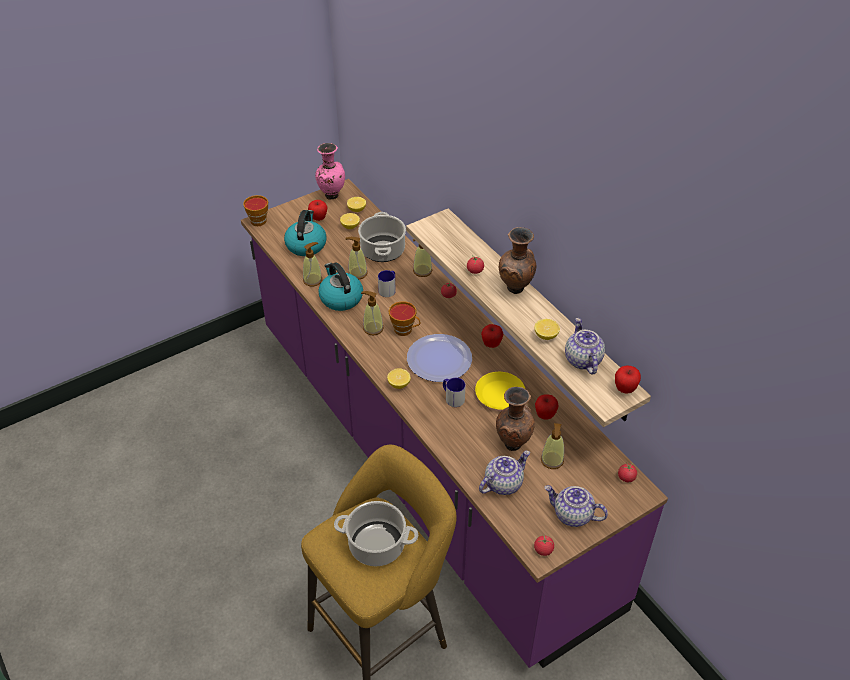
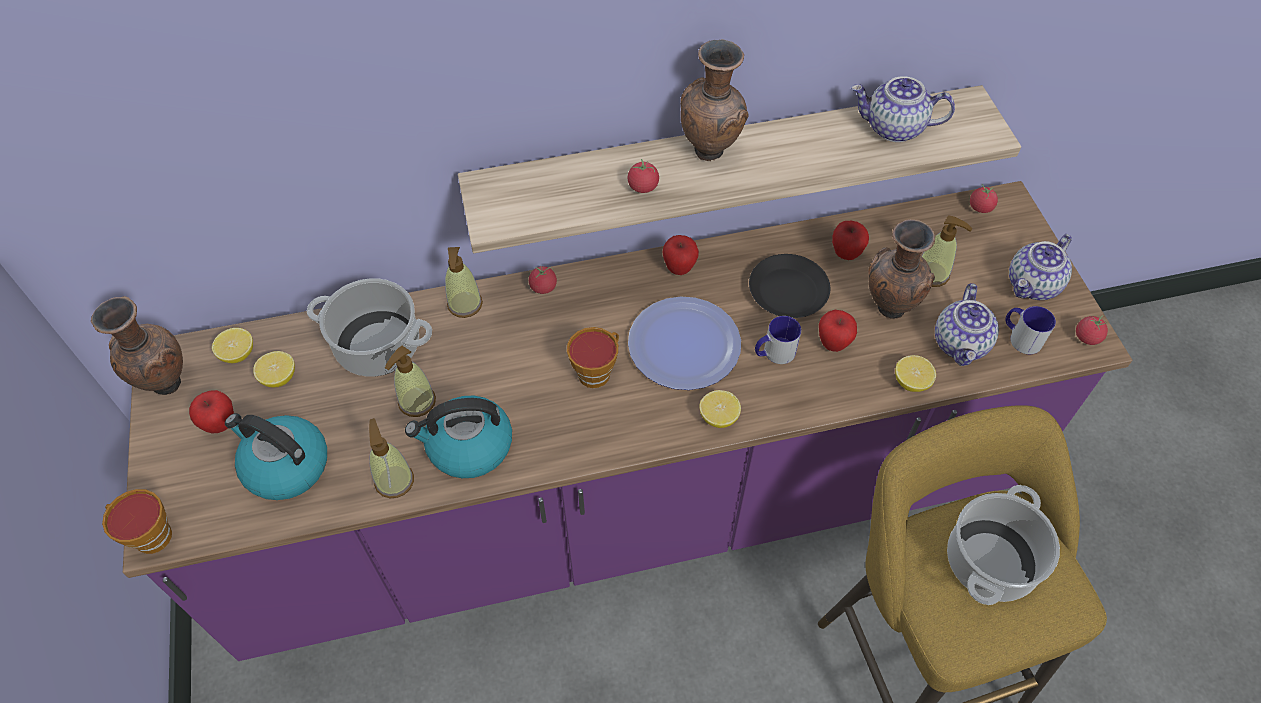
camera: 70 degrees left, 10 degrees up
pink vase [315,143,345,200] -> brown vase [91,296,183,395]
soap dispenser [361,291,384,335] -> none
mug [378,270,396,297] -> mug moved to [1005,306,1056,354]
yellow plate [475,372,525,410] -> black plate [749,254,830,318]
teapot [479,451,530,495] -> teapot turned 150 degrees counterclockwise [935,283,999,366]
lemon [535,319,560,340] -> lemon moved to [895,355,936,392]
apple [615,366,641,394] -> apple moved to [819,310,857,352]

